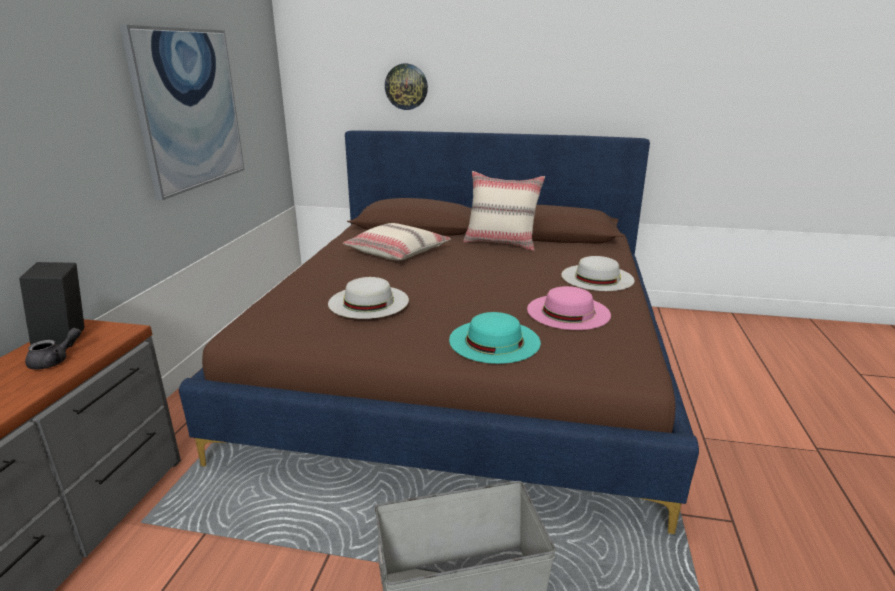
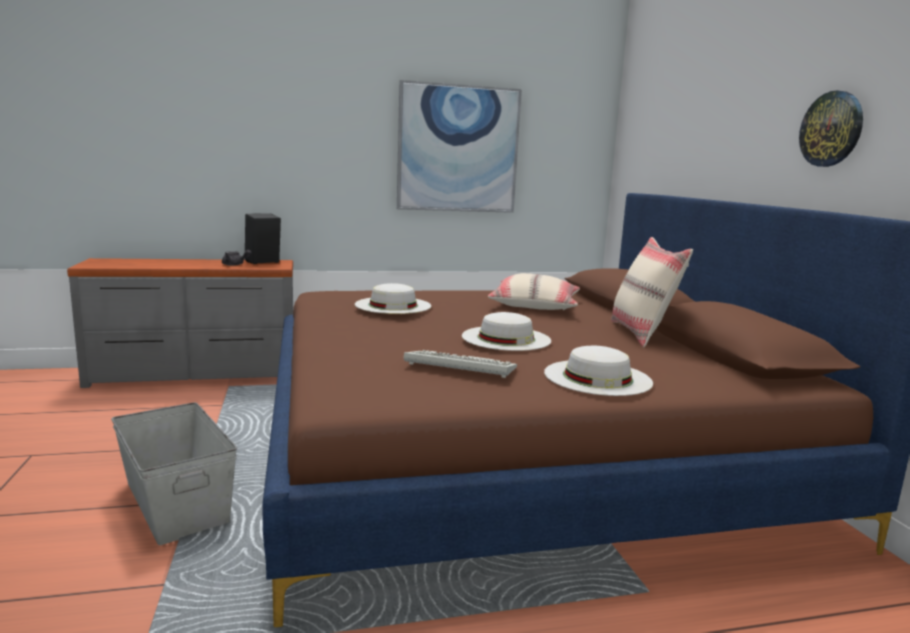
camera: 65 degrees right, 10 degrees down
wall clock [385,64,428,110] -> wall clock moved to [799,91,863,167]
turquoise hat [449,312,541,364] -> none
pink hat [527,286,611,330] -> keyboard [404,350,517,378]
none -> white hat [462,312,551,351]

